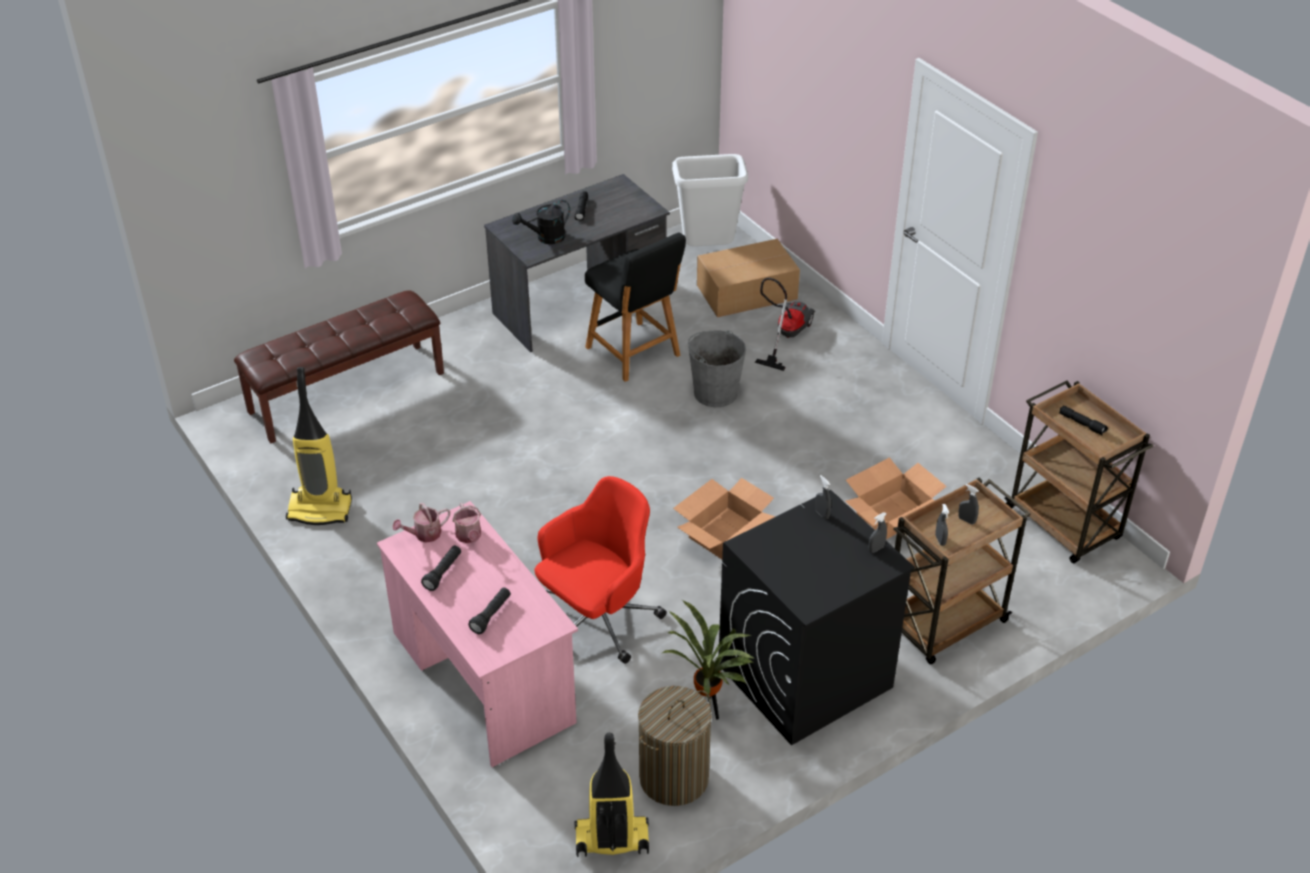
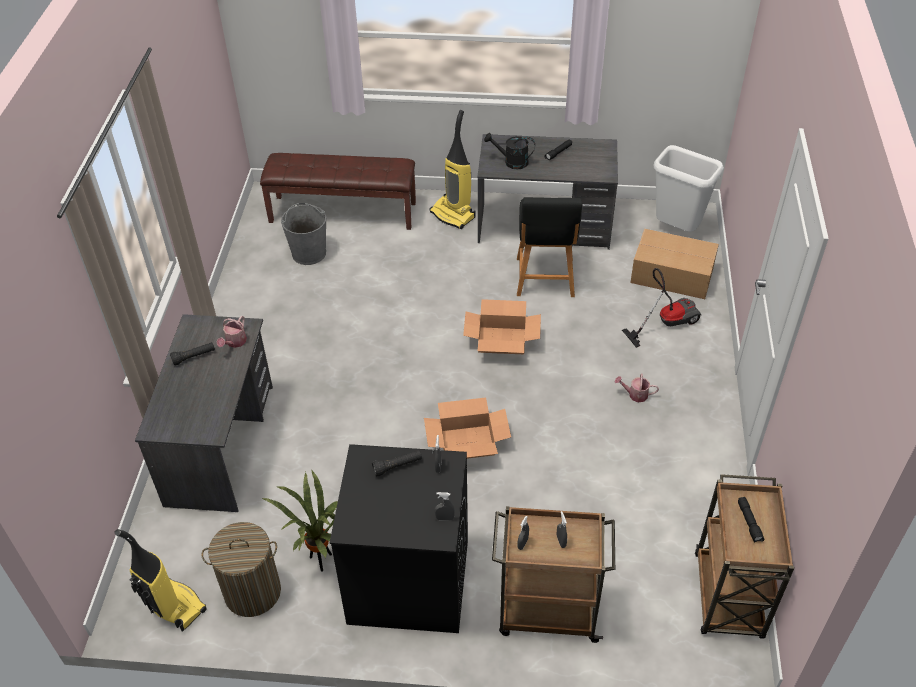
camera: 40 degrees right, 5 degrees up
vacuum cleaner [286,367,352,525] -> vacuum cleaner moved to [429,110,476,229]
pink desk [377,501,578,767] -> grey desk [135,314,273,512]
watering can [392,503,450,543] -> watering can moved to [614,373,659,402]
black flashlight [469,587,511,634] -> black flashlight moved to [372,450,422,476]
red office chair [534,476,666,664] -> none
grey bucket [688,330,746,407] -> grey bucket moved to [281,203,326,265]
cardboard box [845,457,947,539] -> cardboard box moved to [463,299,541,354]

